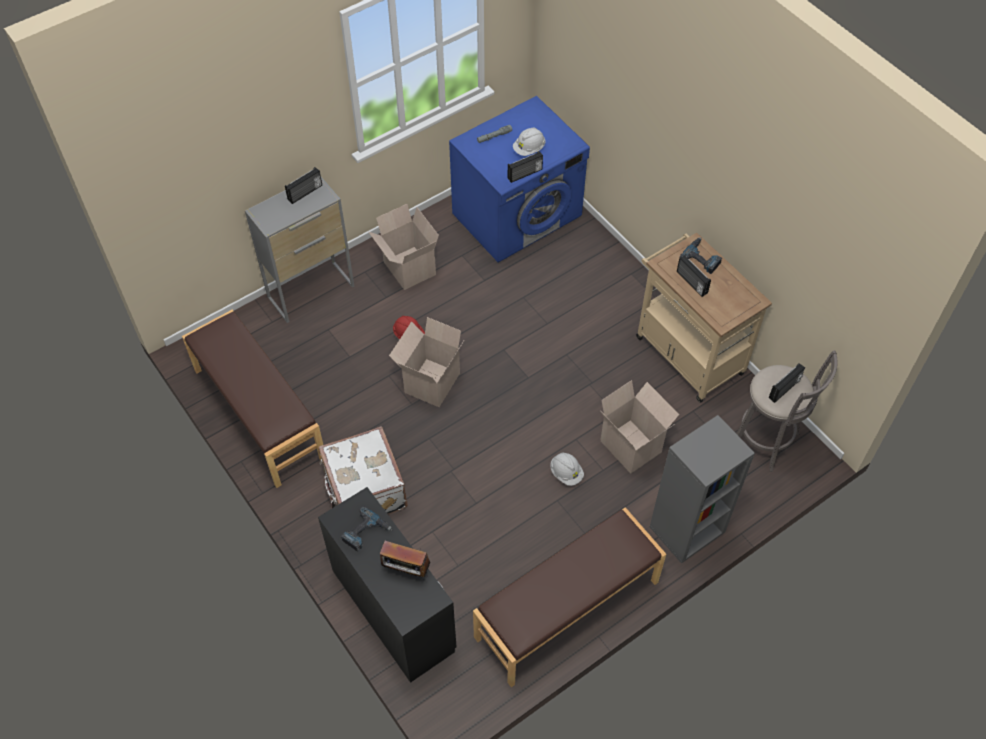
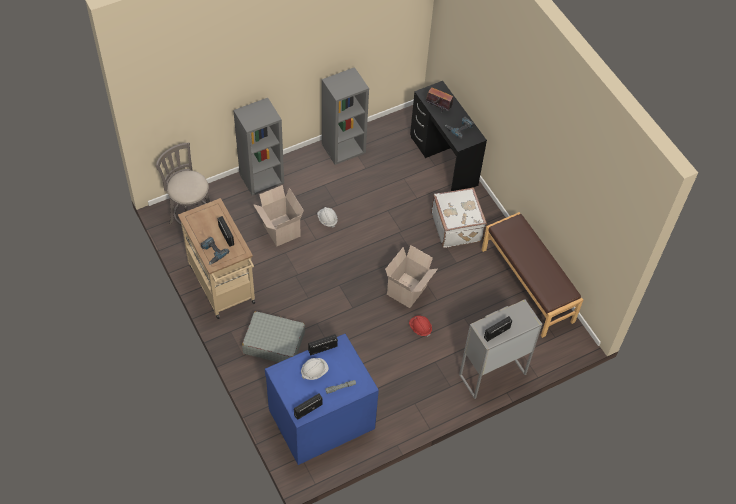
camera: 175 degrees left, 0 degrees up
cardboard box [369,204,439,290] -> none
brown bench [473,507,666,687] -> grey bookcase [322,67,369,165]
radio [769,363,805,403] -> radio moved to [294,393,323,420]
none -> grey suitcase [242,311,305,363]

